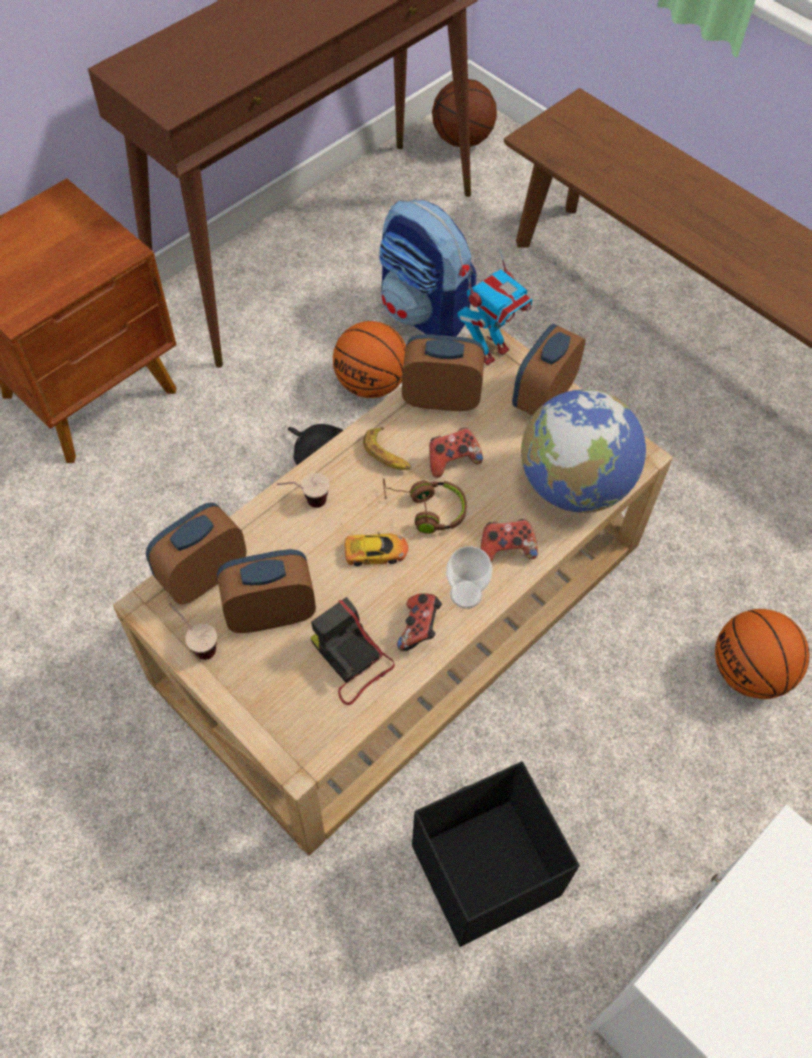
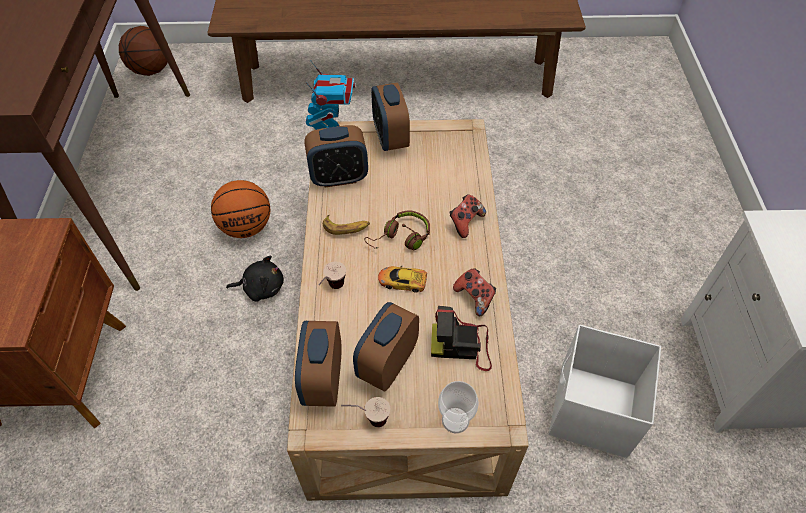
camera: 45 degrees left, 5 degrees down
toy car [341,523,408,566] -> toy car turned 120 degrees counterclockwise [378,266,427,293]
backpack [379,200,477,337] -> none
alarm clock [402,334,485,412] -> alarm clock turned 150 degrees counterclockwise [304,125,368,188]
black storage box [412,761,580,947] -> white storage box [549,324,661,458]
game controller [429,428,483,478] -> none
cup [446,546,493,609] -> cup moved to [438,381,479,434]
globe [521,389,646,513] -> none
basketball [715,609,809,699] -> none

